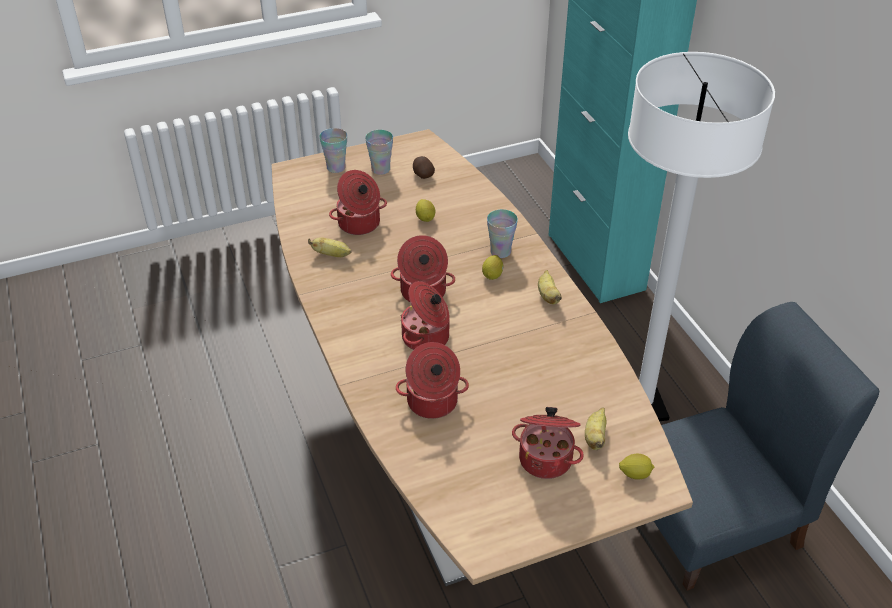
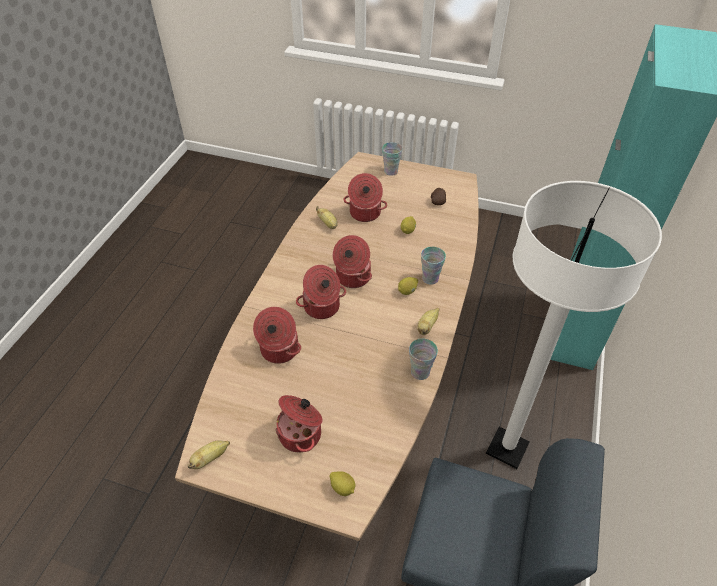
camera: 40 degrees right, 5 degrees up
cup [365,130,393,175] -> cup moved to [409,338,438,380]
banana [585,407,606,450] -> banana moved to [188,440,230,469]

